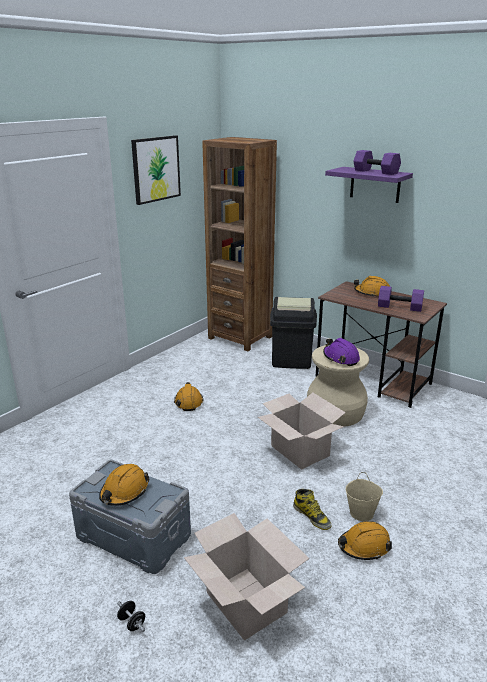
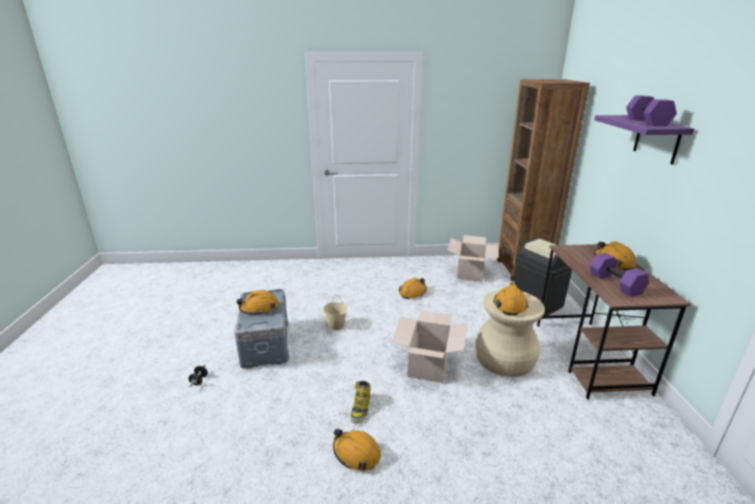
camera: 50 degrees right, 0 degrees up
picture [131,135,181,205] -> none
cardboard box [184,513,309,641] -> cardboard box moved to [448,235,499,282]
purple hard hat [323,338,360,366] -> orange hard hat [493,283,528,316]
beige bucket [346,472,383,521] -> beige bucket moved to [323,296,347,330]

